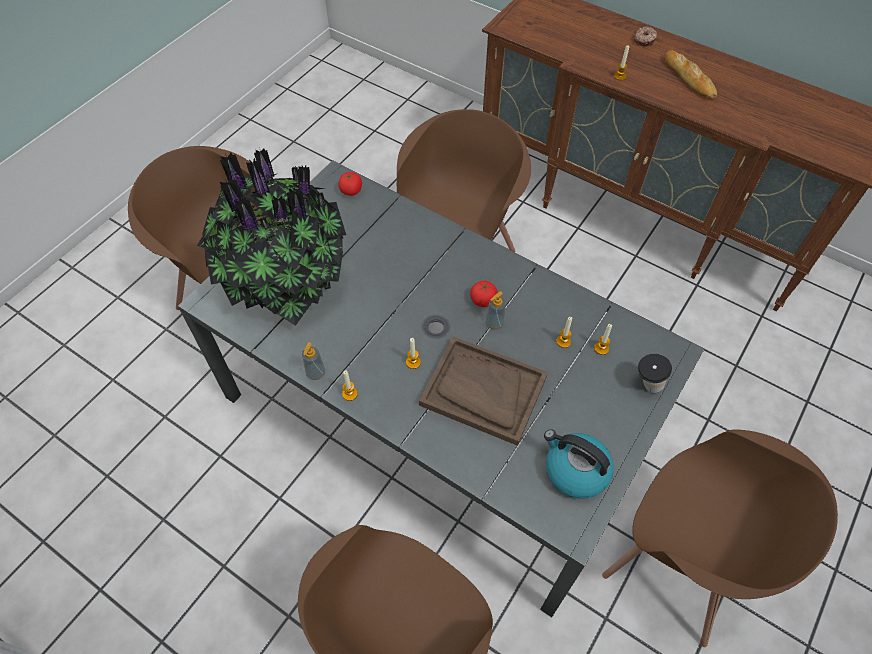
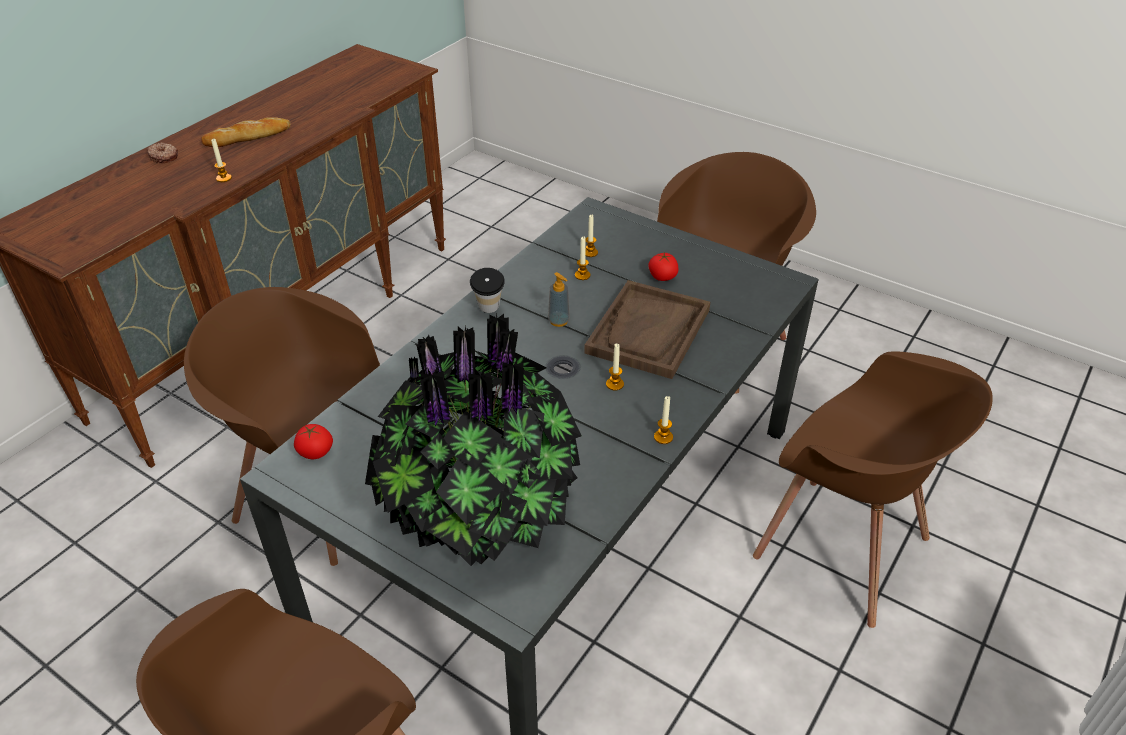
camera: 90 degrees left, 15 degrees down
soap dispenser [302,342,325,380] -> none
tomato [470,281,498,307] -> tomato moved to [649,252,679,281]
kettle [544,429,614,499] -> none
cup [638,354,672,393] -> cup moved to [470,268,505,313]

